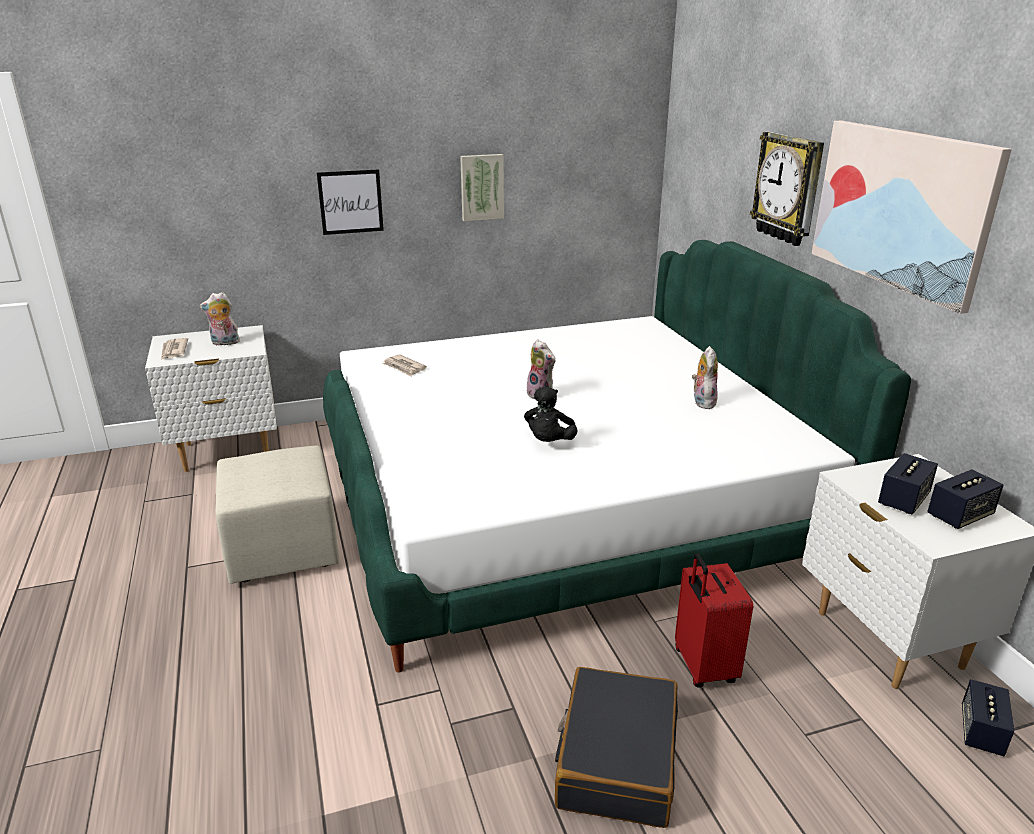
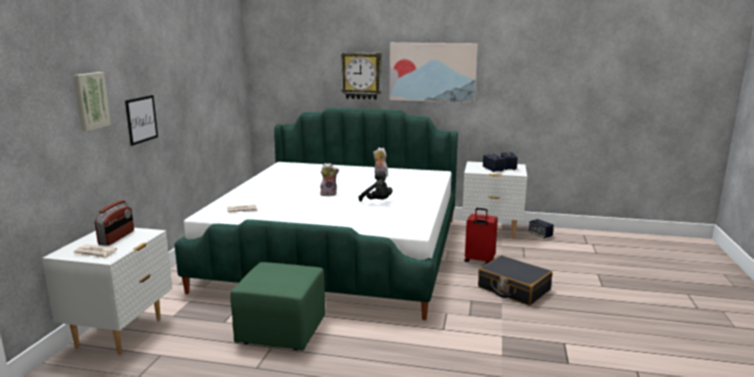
camera: 60 degrees left, 10 degrees down
plush toy [200,292,241,346] -> radio [95,200,134,246]
beige ottoman [215,446,340,584] -> green ottoman [230,262,325,351]
picture [460,154,504,221] -> picture moved to [73,72,111,131]

